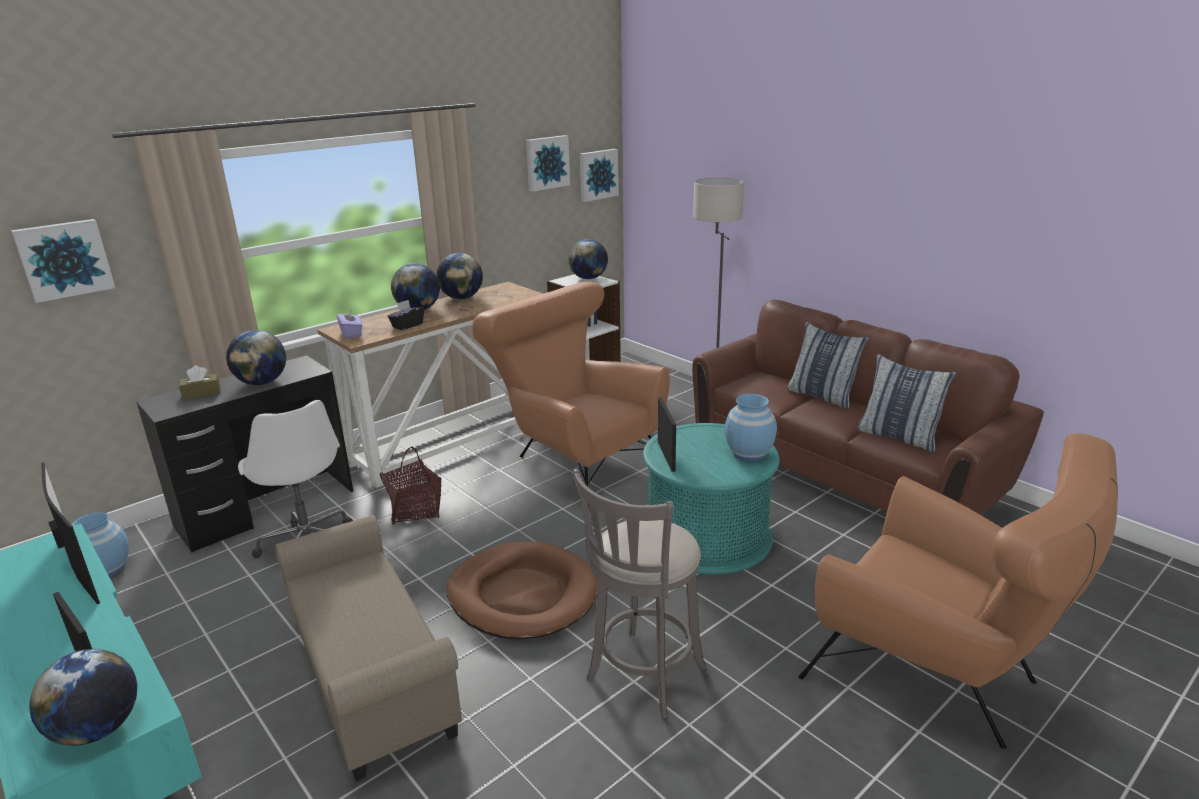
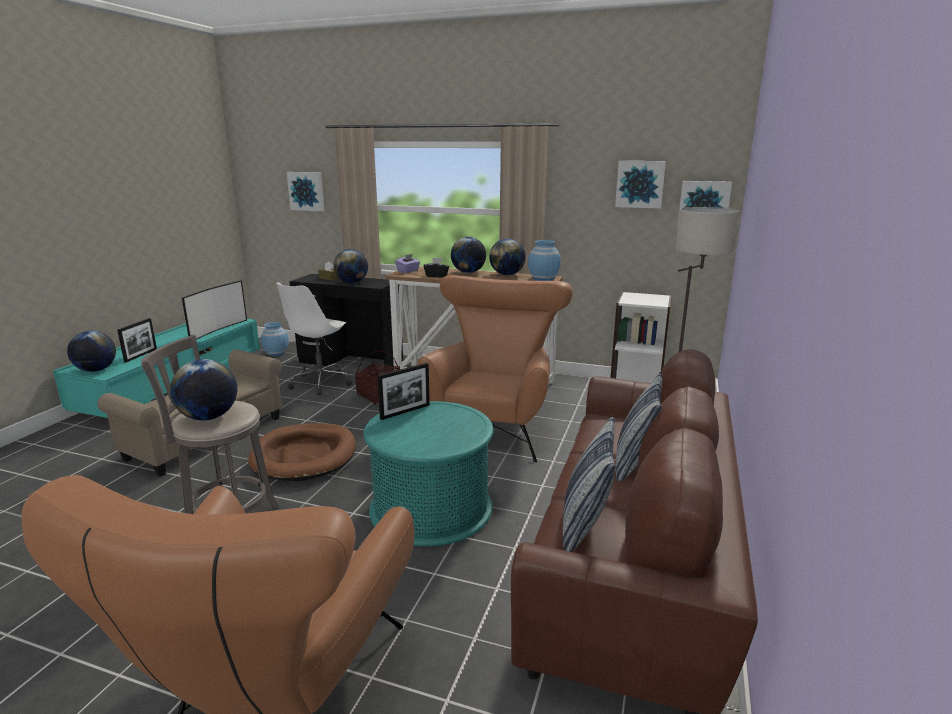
camera: 60 degrees right, 5 degrees down
globe [568,239,608,279] -> globe moved to [170,359,237,420]
blue vase [724,394,777,461] -> blue vase moved to [528,240,561,281]

